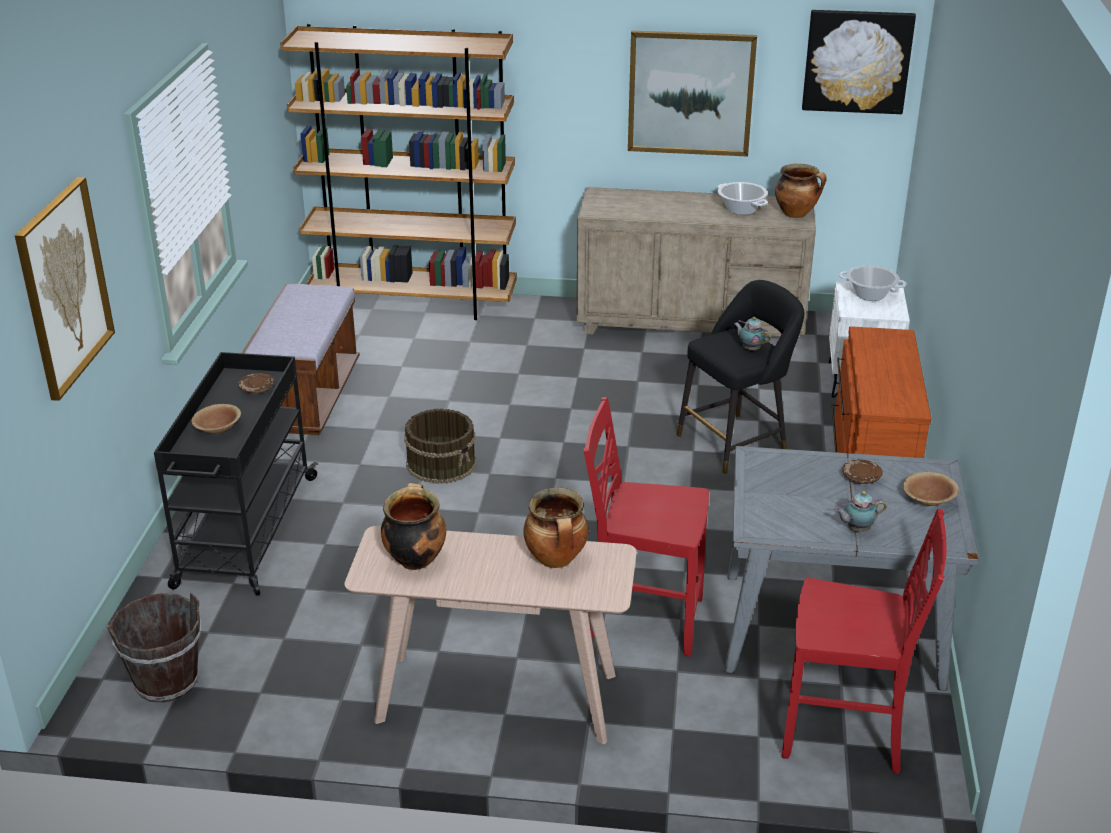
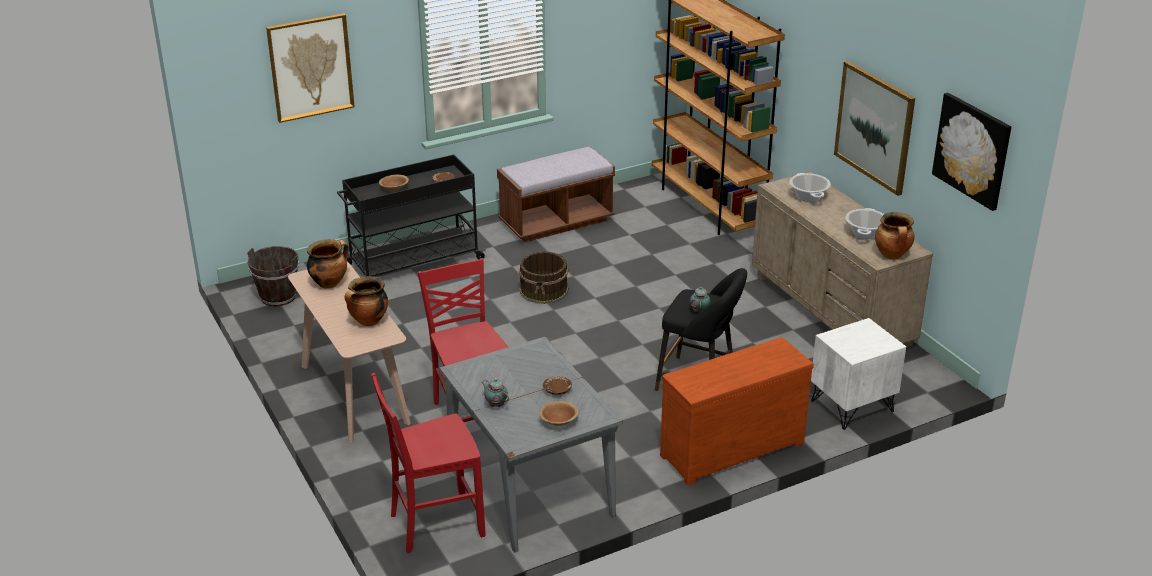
camera: 55 degrees right, 0 degrees up
red chair [782,509,947,774] -> red chair turned 90 degrees clockwise [371,373,486,553]
cooking pot [839,265,907,301] -> cooking pot moved to [790,173,831,202]

